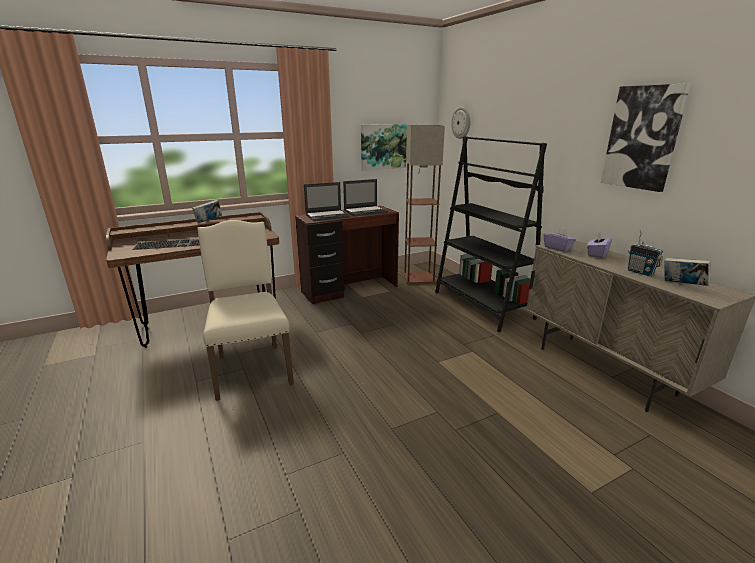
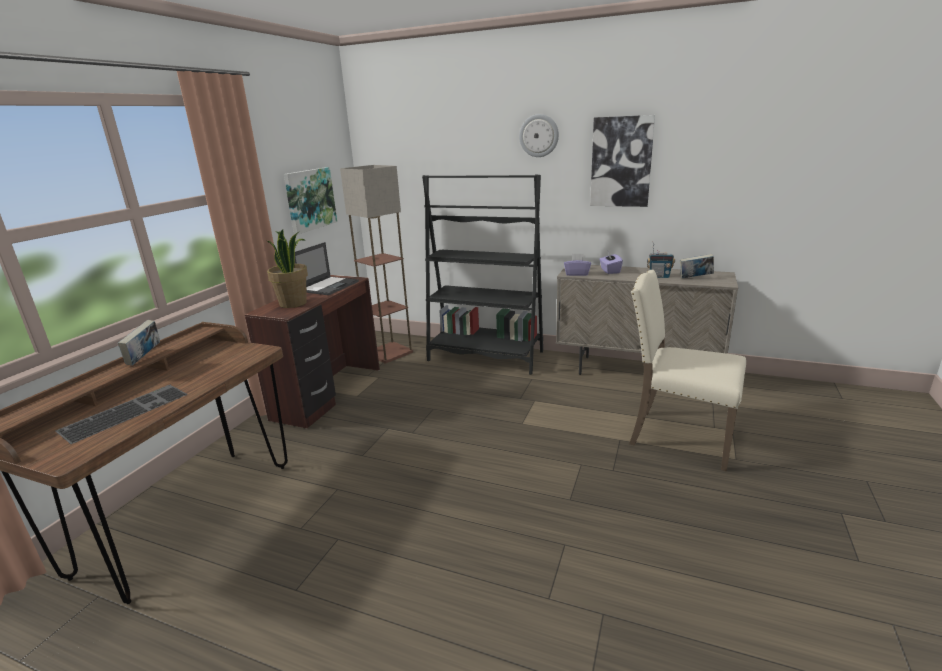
camera: 40 degrees left, 0 degrees up
beige chair [197,220,294,401] -> beige chair moved to [629,270,746,471]
laptop [304,182,350,221] -> potted plant [267,229,308,308]
wall clock [451,106,471,139] -> wall clock moved to [519,114,559,157]

